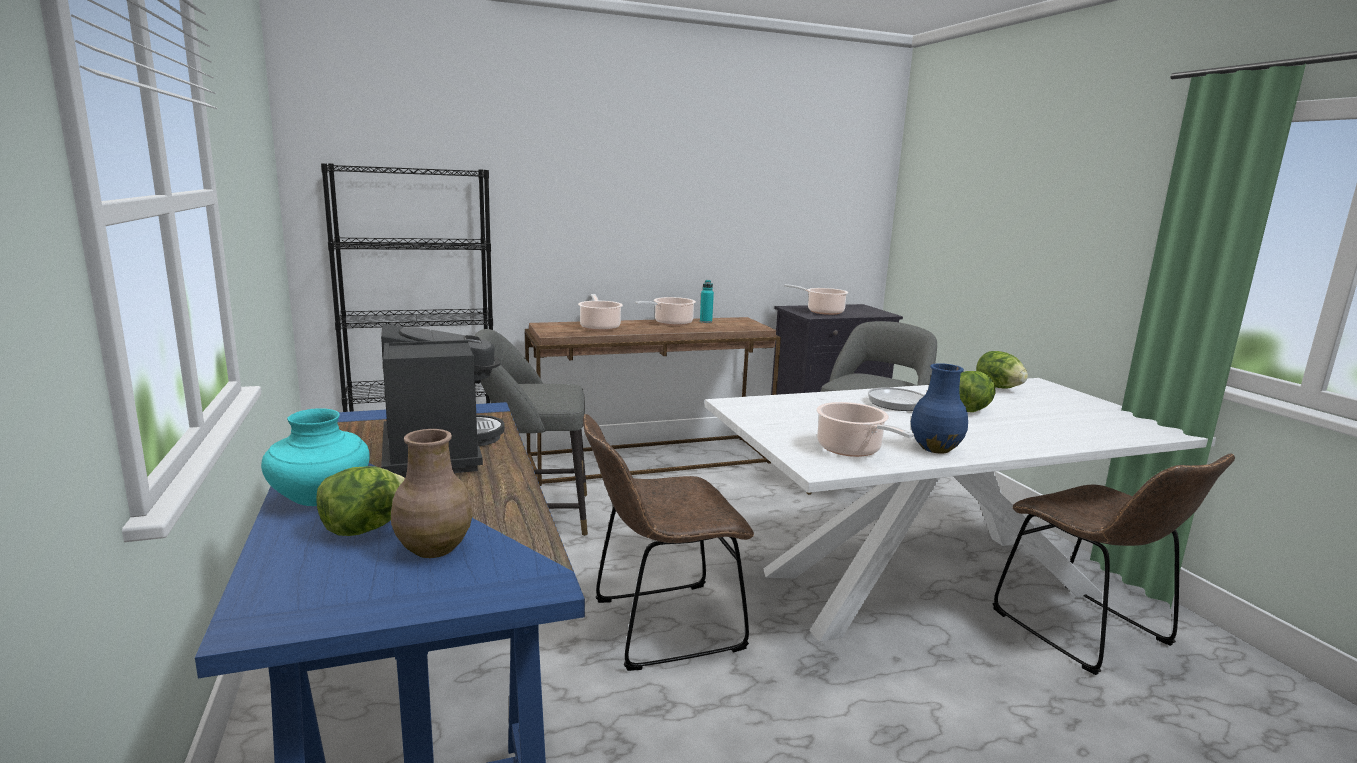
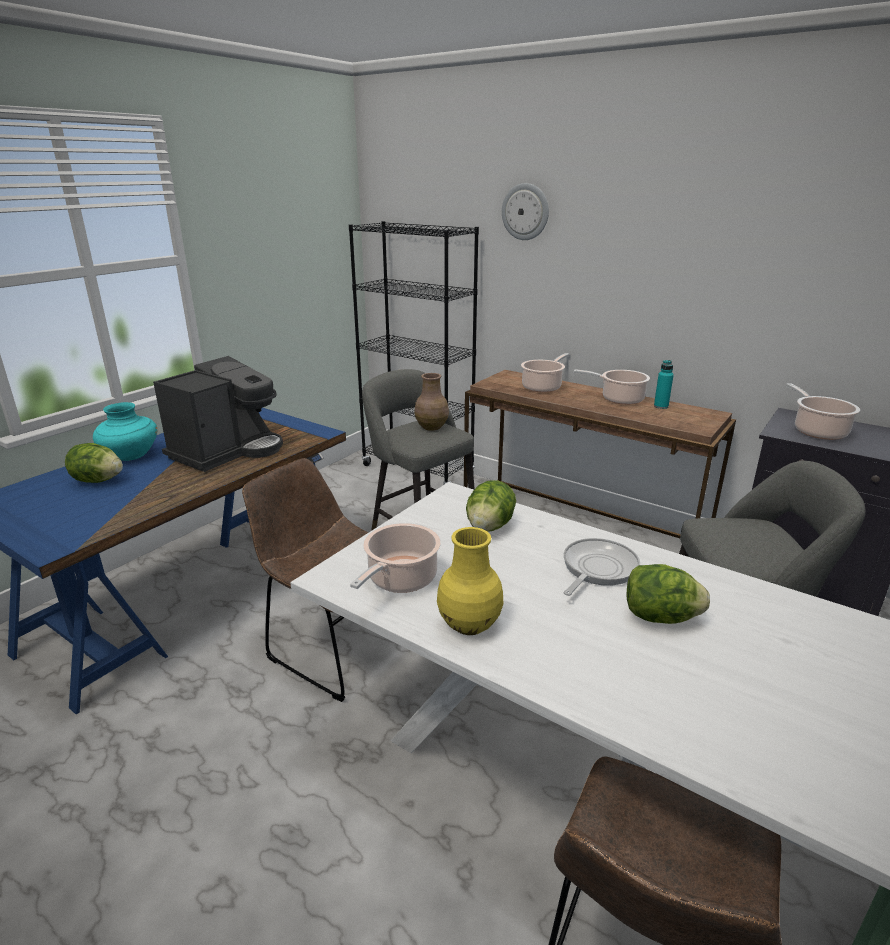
camera: 55 degrees right, 10 degrees up
brown vase [391,429,473,558] -> brown vase moved to [414,373,449,431]
blue vase [911,363,968,453] -> yellow vase [437,527,503,635]
lettuce [976,351,1028,389] -> lettuce moved to [466,480,516,531]
none -> wall clock [502,183,549,240]

